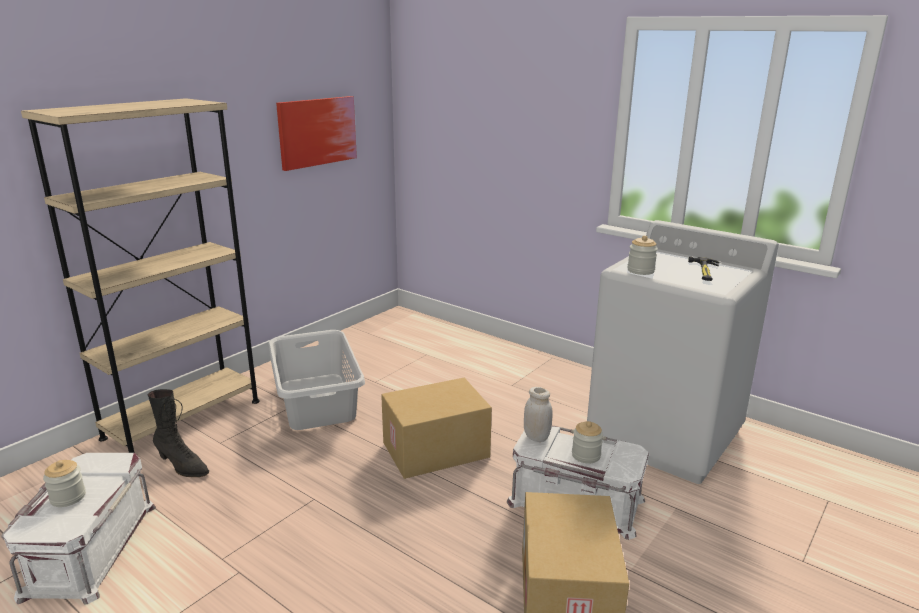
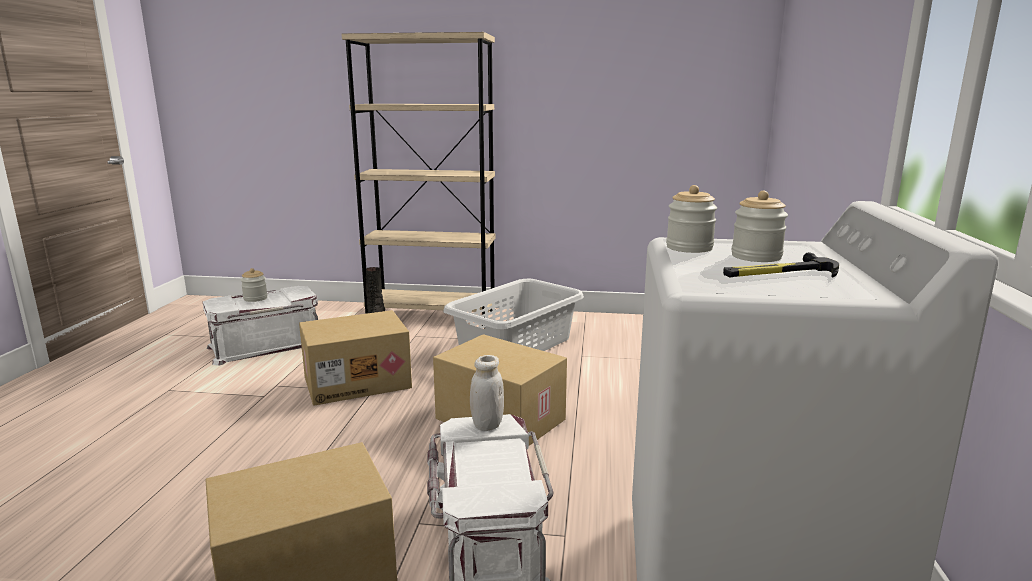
camera: 60 degrees right, 5 degrees down
picture [276,96,357,171] -> none
jar [572,421,603,463] -> jar moved to [731,191,788,262]
none -> cardboard box [299,310,412,406]

